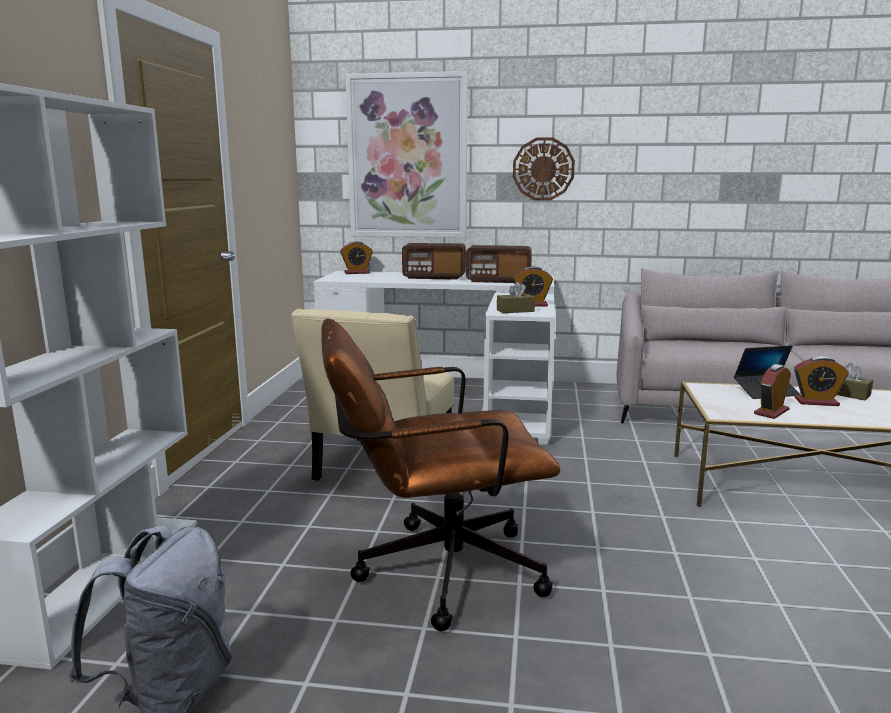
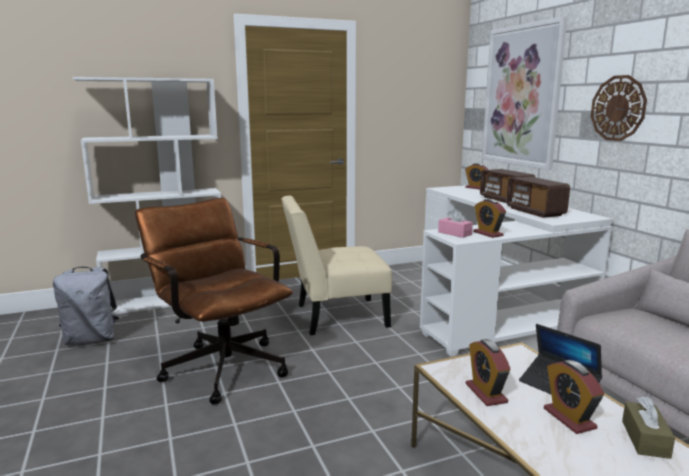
camera: 60 degrees right, 0 degrees up
brown tissue box [497,282,535,313] -> pink tissue box [438,209,473,238]
alarm clock [754,364,791,419] -> alarm clock turned 120 degrees counterclockwise [466,339,510,406]

